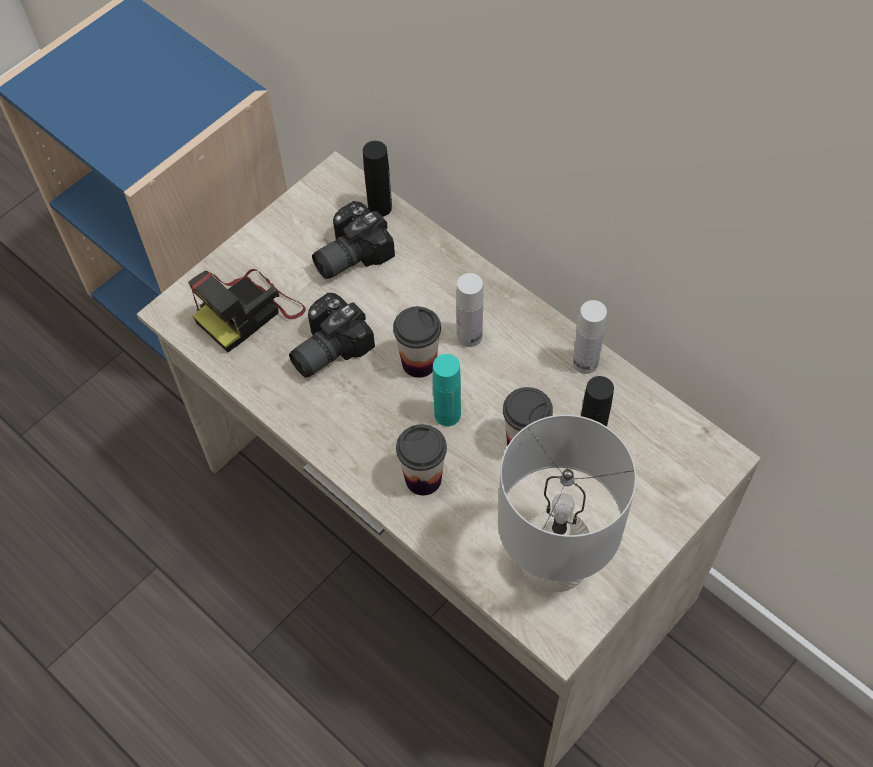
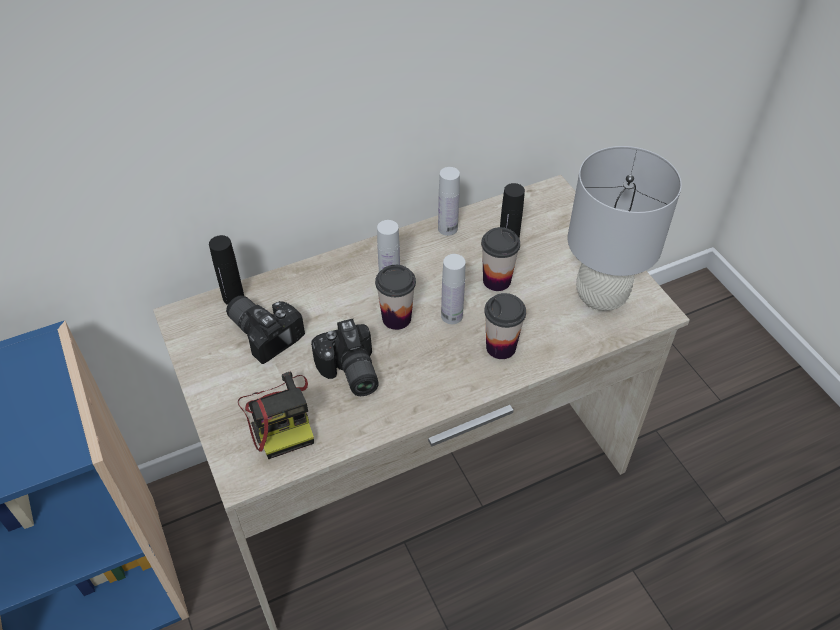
camera: 70 degrees left, 10 degrees down
camera [312,201,395,279] -> camera turned 150 degrees clockwise [226,295,305,364]
turquoise bottle [433,354,461,426] -> white bottle [441,254,466,324]

